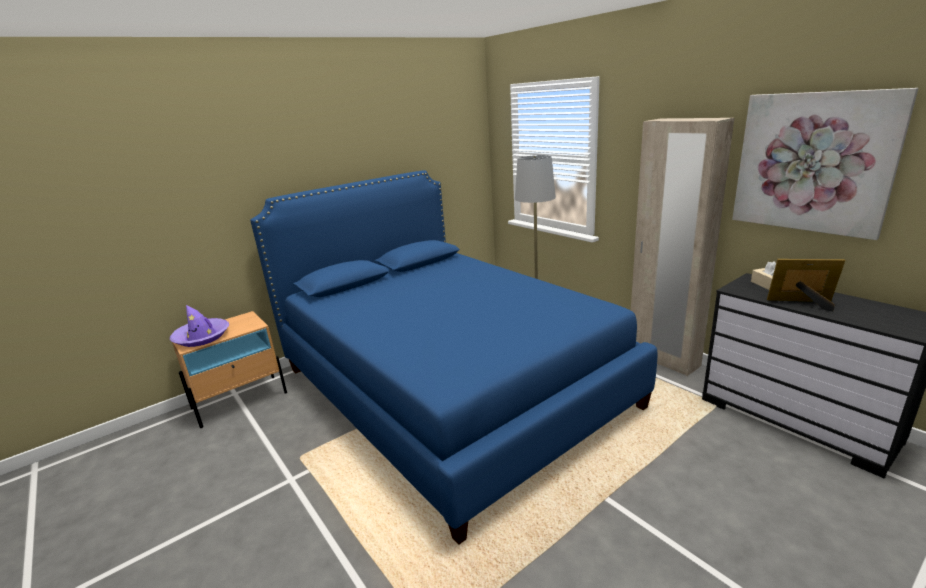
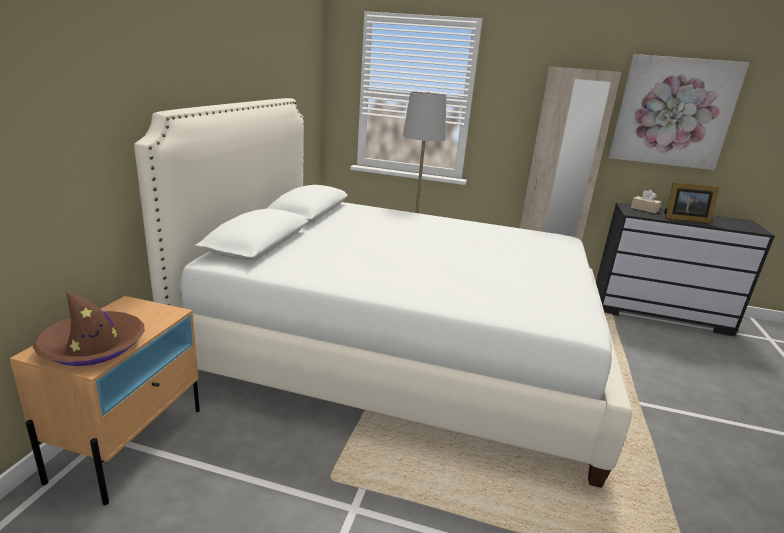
camera: 40 degrees left, 0 degrees up
purple hat [170,305,229,347] -> brown hat [33,291,144,366]
blue bed [250,170,657,545] -> white bed [134,98,632,488]
picture frame [767,259,845,311] -> picture frame turned 150 degrees counterclockwise [664,182,720,224]

